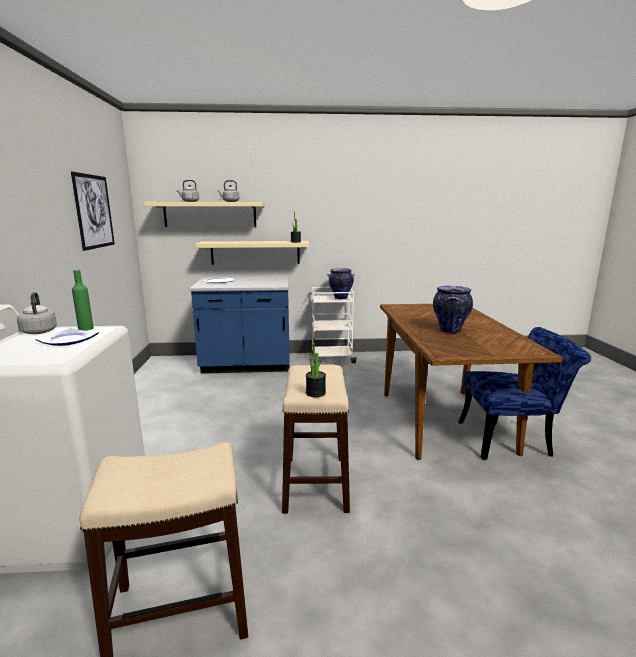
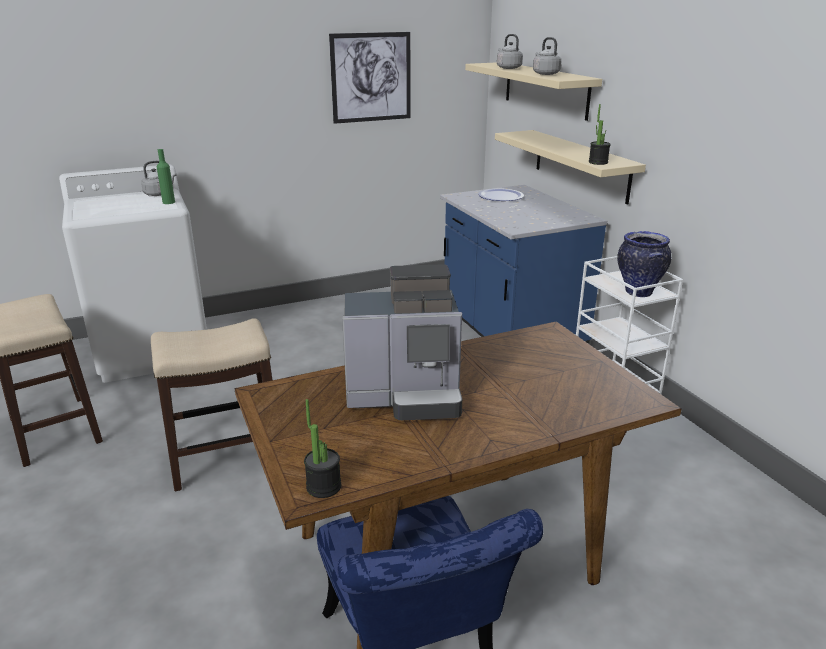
camera: 70 degrees right, 10 degrees up
plate [35,328,99,346] -> none
potted plant [306,338,326,397] -> potted plant moved to [304,399,341,498]
vase [433,286,473,333] -> coffee machine [342,264,462,420]

